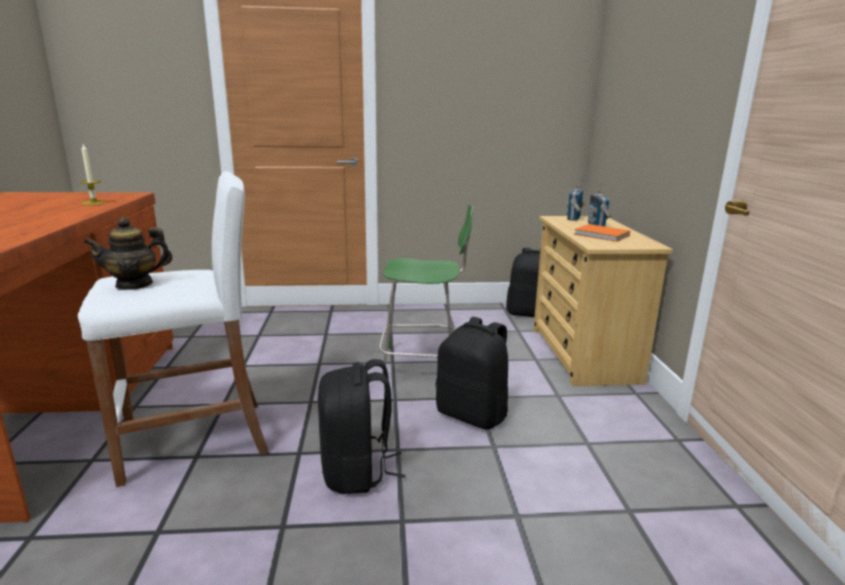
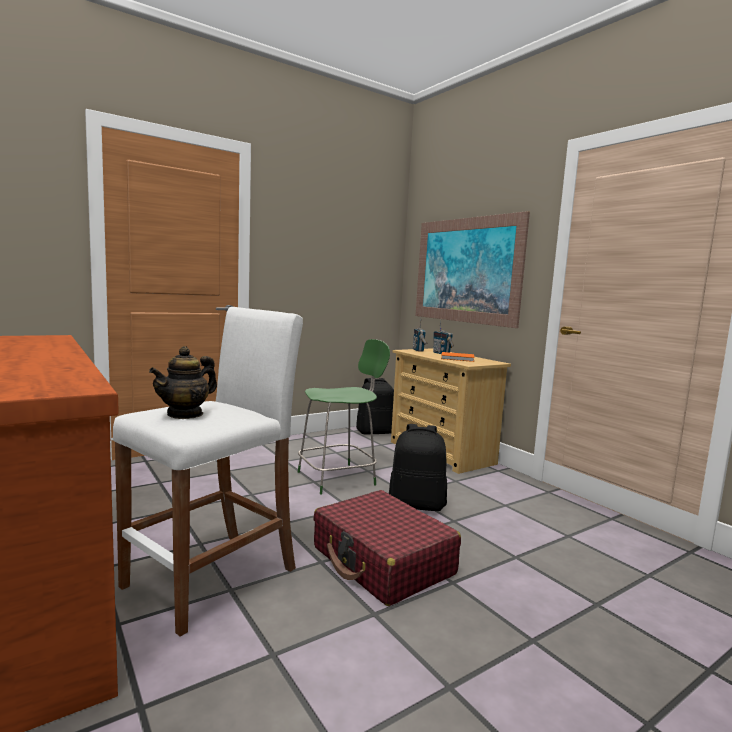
camera: 30 degrees left, 10 degrees down
candle [79,144,107,205] -> none
black backpack [318,359,406,494] -> red suitcase [314,490,461,606]
none -> picture [416,211,530,328]

